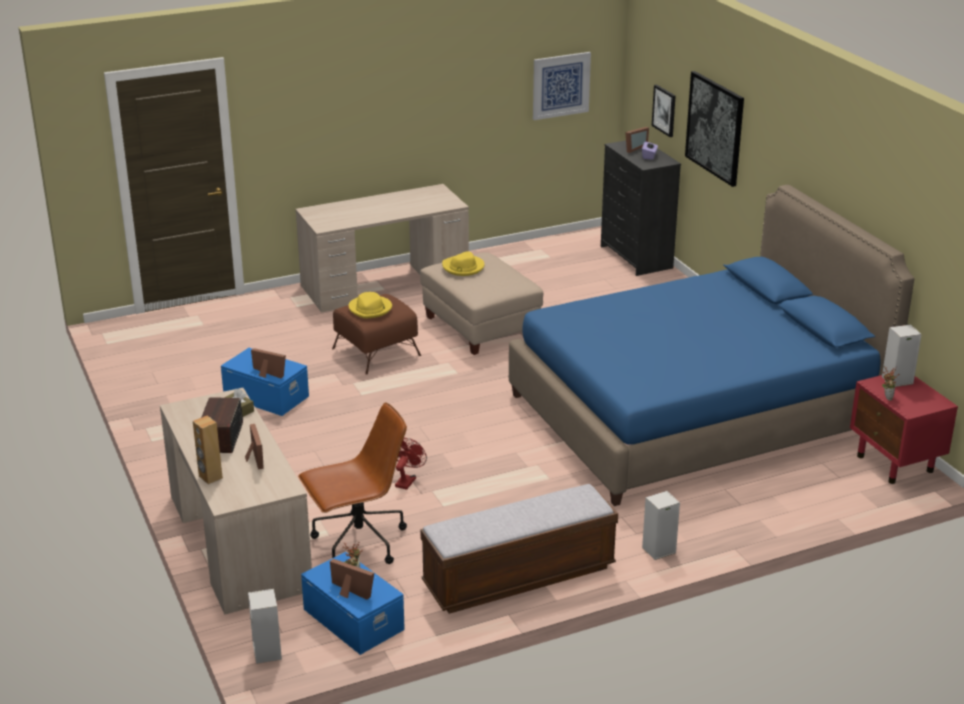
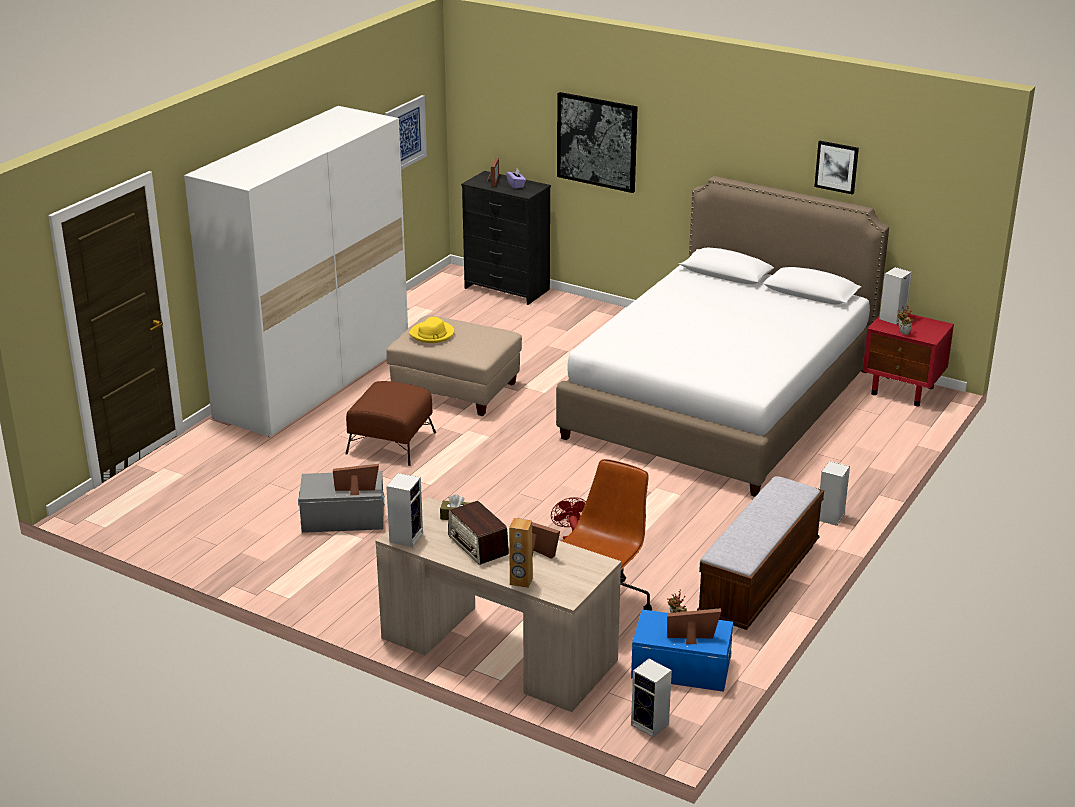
camera: 35 degrees left, 0 degrees up
blue storage box [221,348,309,416] -> grey storage box [298,471,385,533]
beige desk [296,184,469,313] -> white wardrobe [184,106,408,437]
yellow hat [349,292,392,319] -> none
blue bed [509,185,914,506] -> white bed [556,176,889,497]
picture [652,85,676,137] -> picture moved to [814,141,859,195]
none -> speaker [386,473,423,547]

